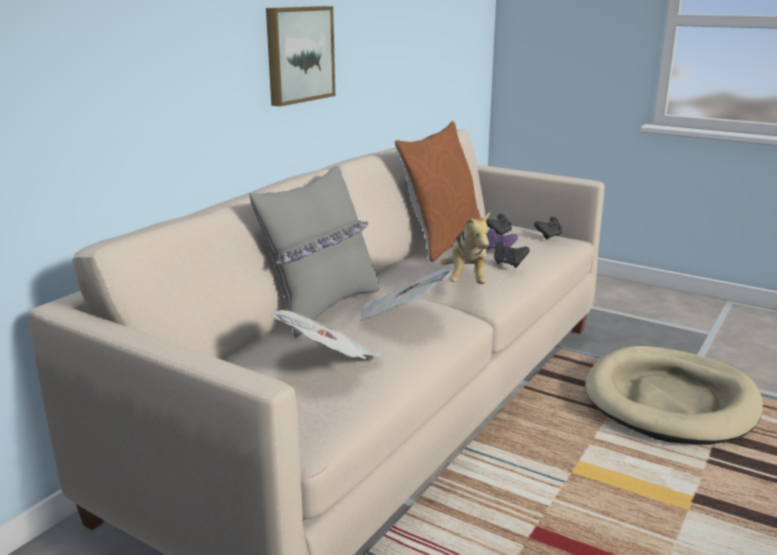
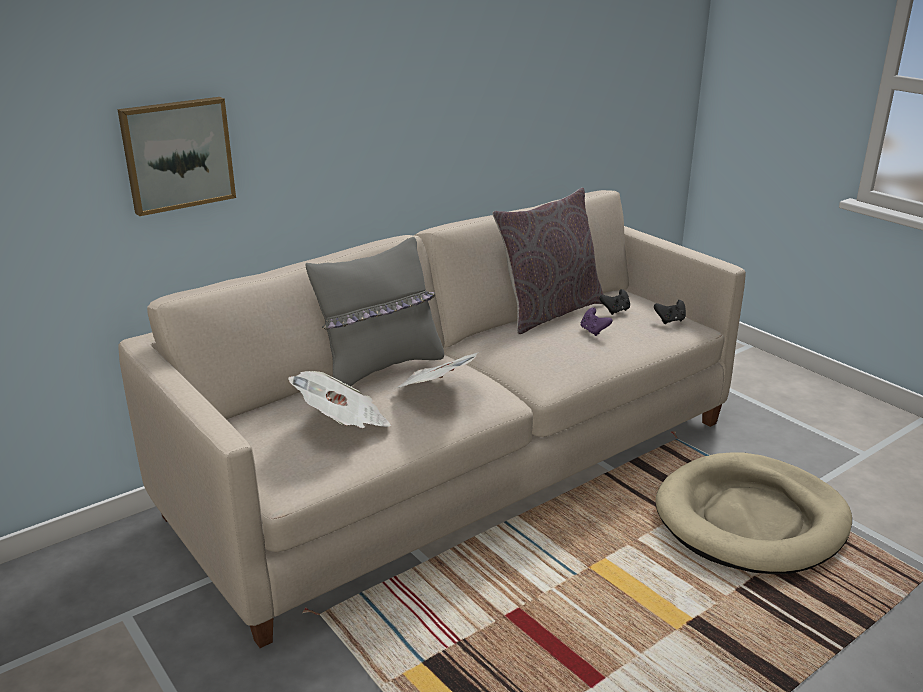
camera: 20 degrees right, 5 degrees up
picture [266,6,335,107] -> picture moved to [117,97,236,216]
brown pillow [395,121,481,262] -> grey pillow [492,188,604,334]
plush toy [440,212,490,284] -> none
black game controller [494,241,530,268] -> none

